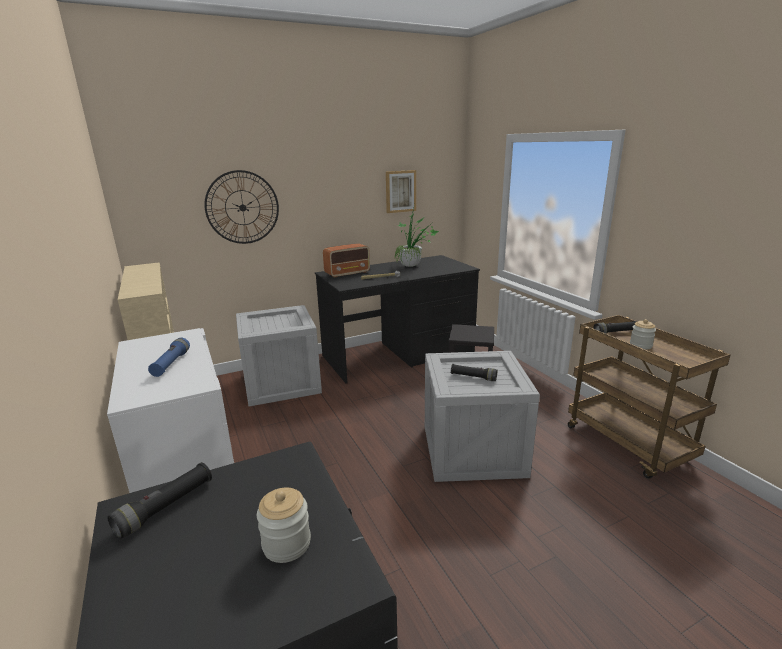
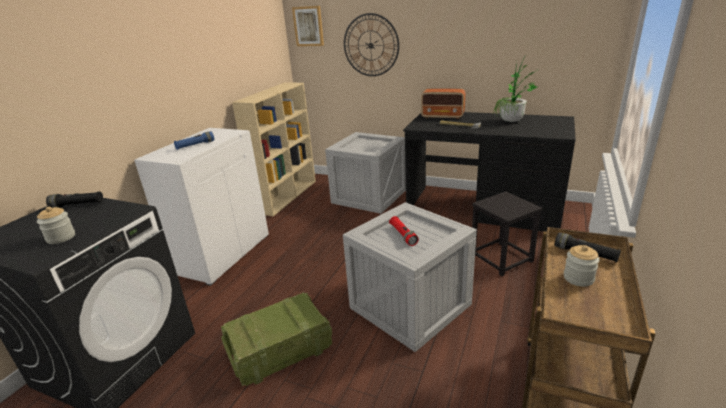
camera: 50 degrees right, 5 degrees up
picture [386,170,416,213] -> picture moved to [292,6,324,46]
black flashlight [451,364,497,381] -> red flashlight [389,216,419,246]
none -> crate [221,292,332,386]

